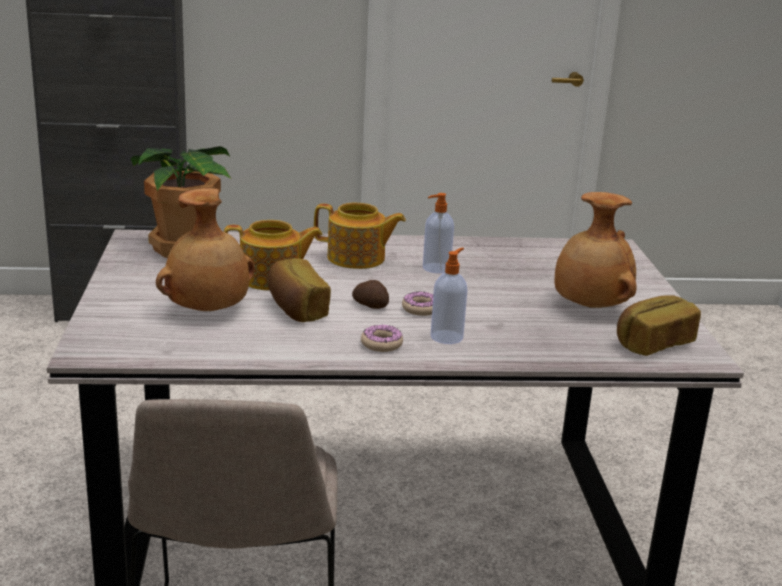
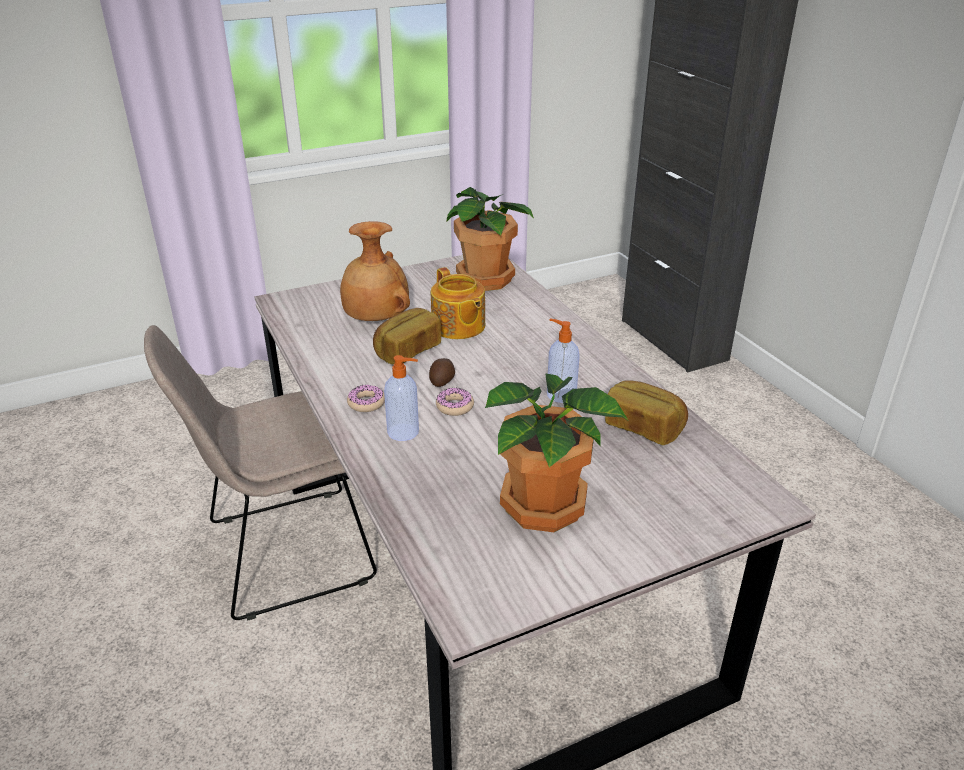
camera: 70 degrees right, 10 degrees up
teapot [314,203,406,269] -> none
brown vase [555,192,637,308] -> potted plant [485,374,629,532]
bread [617,295,701,356] -> bread moved to [605,380,688,445]

